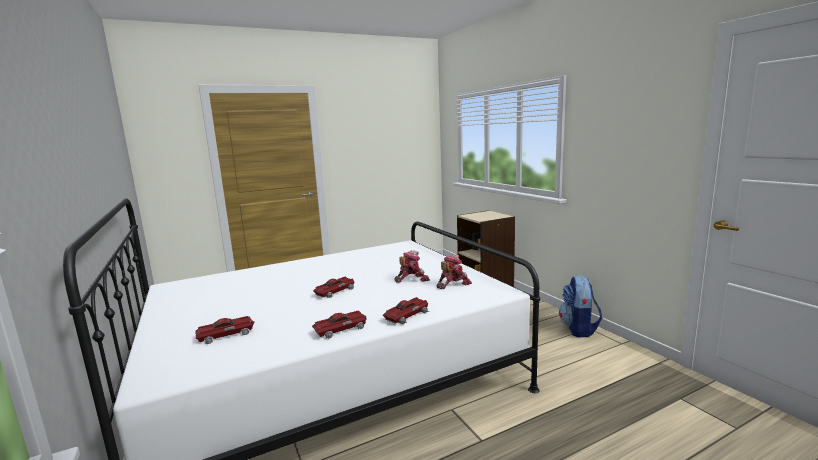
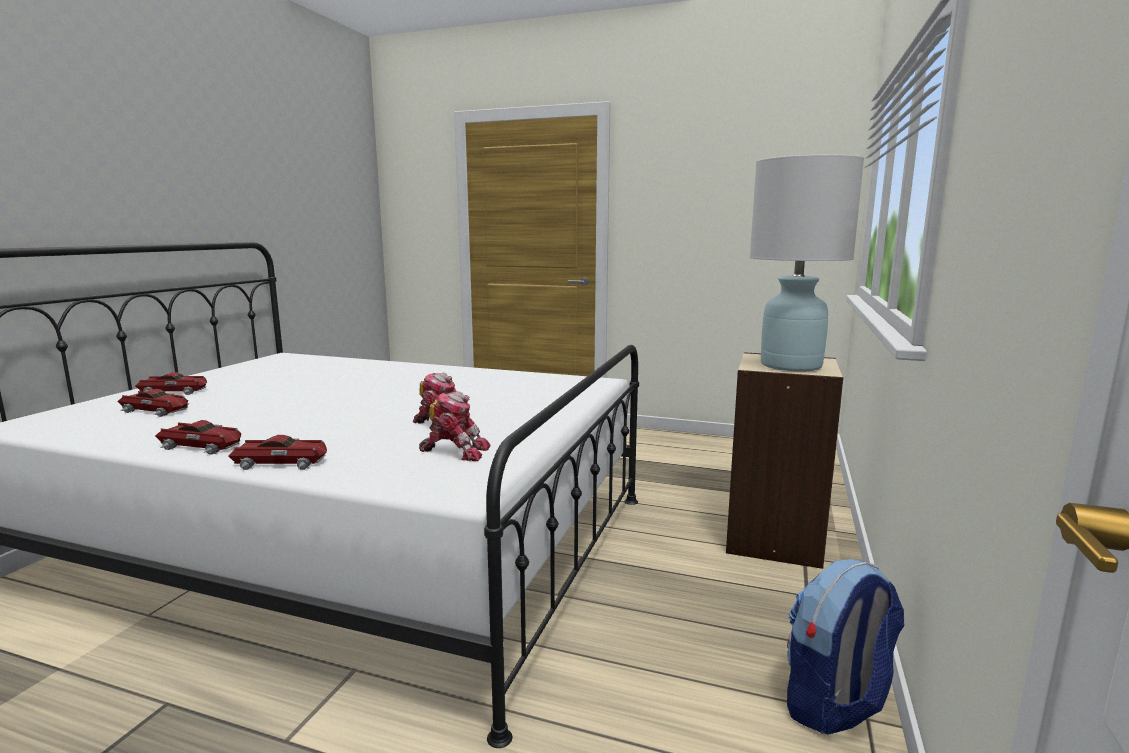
camera: 45 degrees right, 0 degrees up
toy car [313,276,354,298] -> toy car moved to [135,372,207,395]
none -> white table lamp [750,155,864,371]

